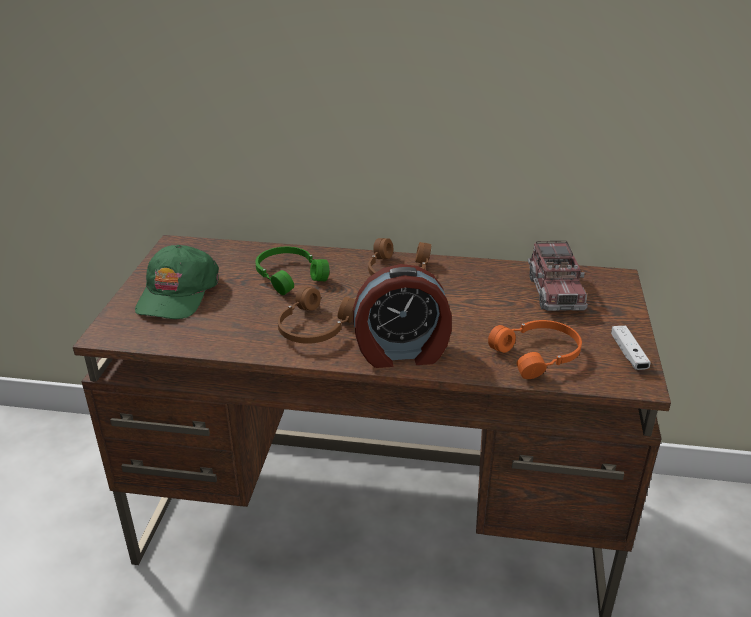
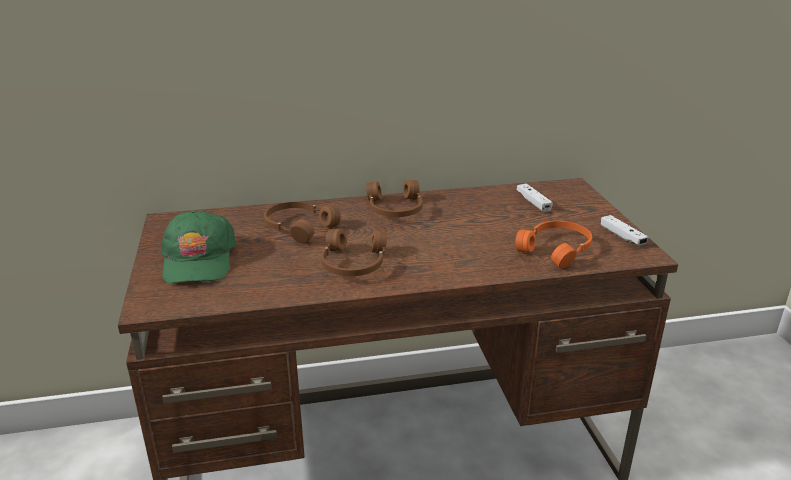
camera: 20 degrees left, 5 degrees down
green headphones [255,247,329,295] -> brown headphones [264,202,341,244]
alarm clock [353,264,452,368] -> none
toy truck [528,241,588,311] -> white game controller [517,183,553,212]

